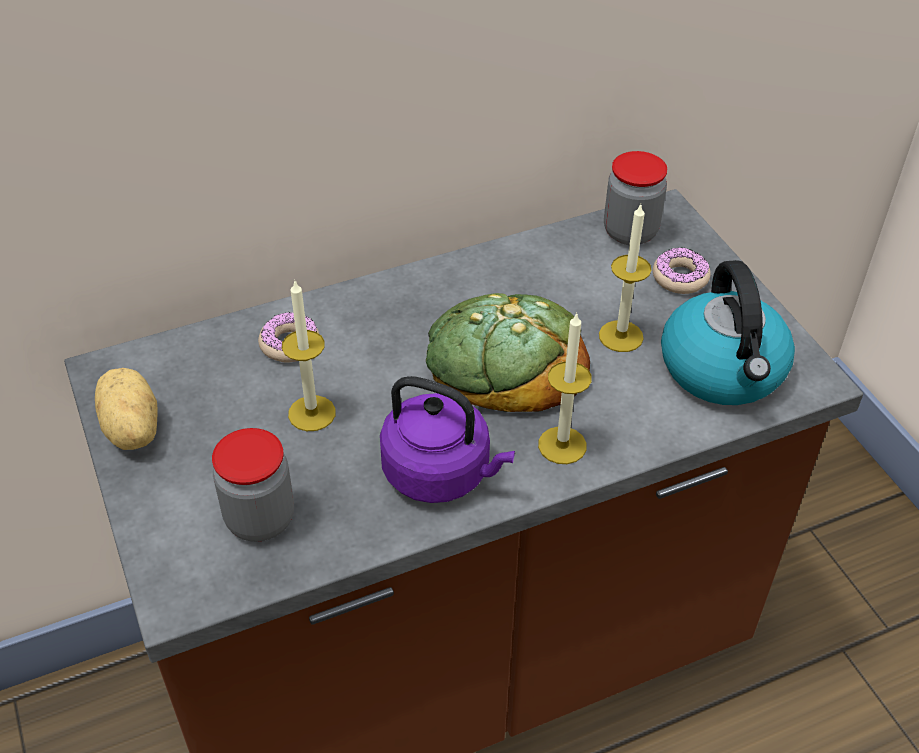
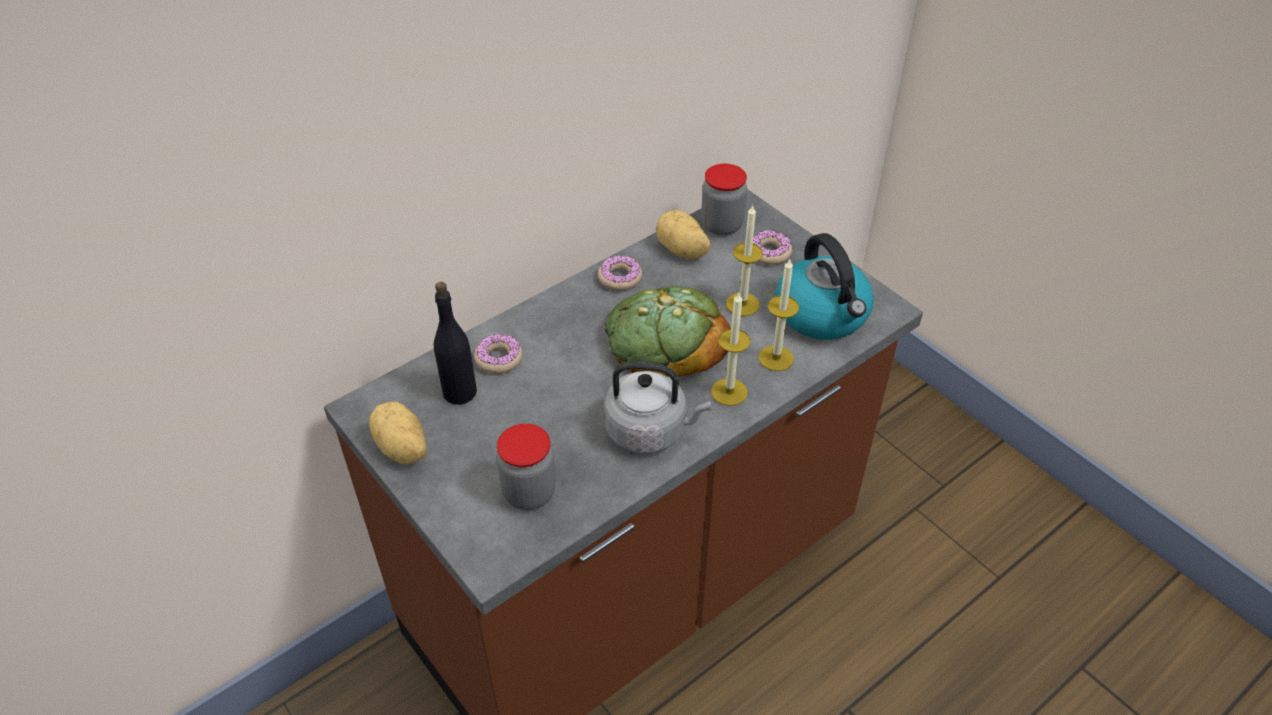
camera: 15 degrees left, 0 degrees up
candle [282,279,336,431] -> candle moved to [759,259,799,371]
purple kettle [380,376,515,503] -> grey kettle [604,361,711,453]
none -> black bottle [434,282,477,405]
none -> donut [598,256,642,291]
none -> potato [656,210,710,259]

